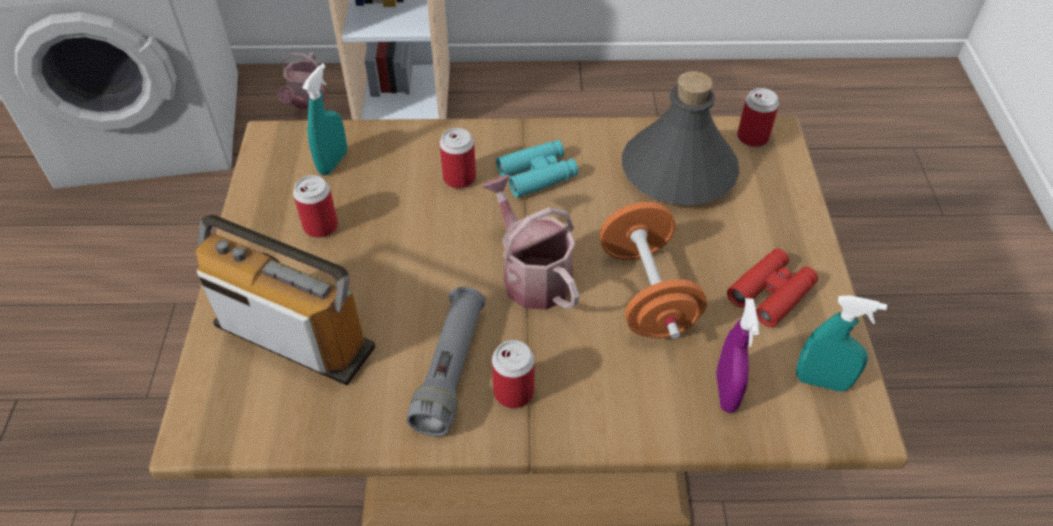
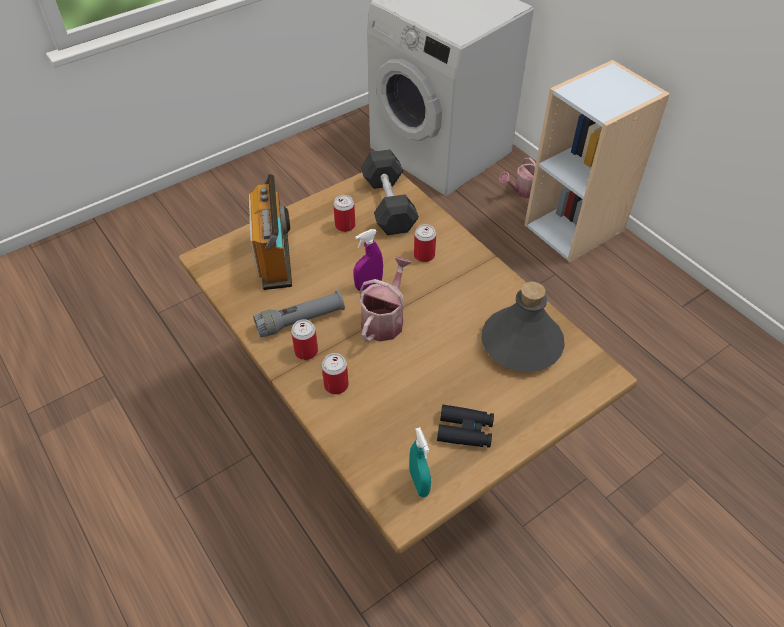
camera: 55 degrees right, 0 degrees up
turquoise spray bottle [302,64,347,175] -> grey dumbbell [361,149,419,235]
turquoise binoculars [496,140,578,198] -> none
orange dumbbell [599,202,707,339] -> none
purple spray bottle [716,298,759,413] -> purple spray bottle moved to [354,229,383,291]
red binoculars [727,248,818,327] -> black binoculars [437,405,494,448]
can [737,88,779,147] -> can moved to [322,353,349,395]

